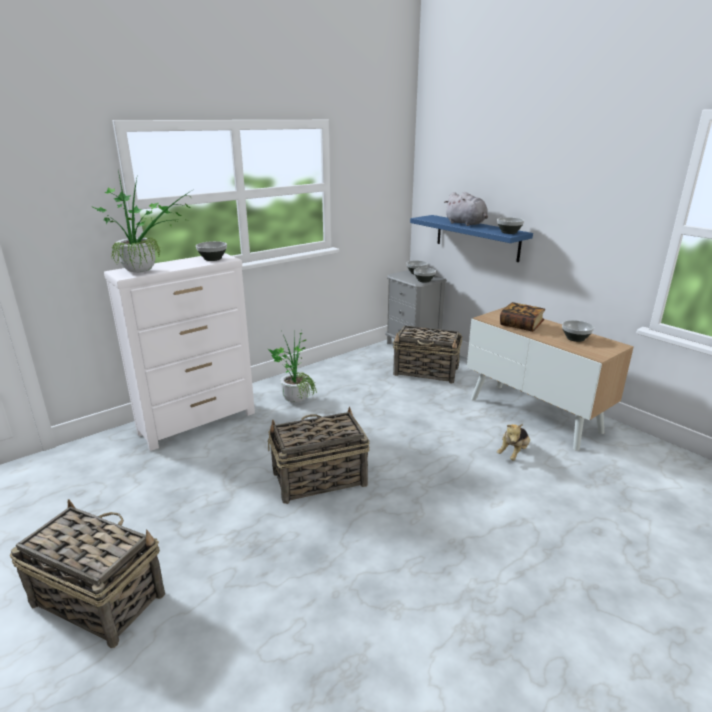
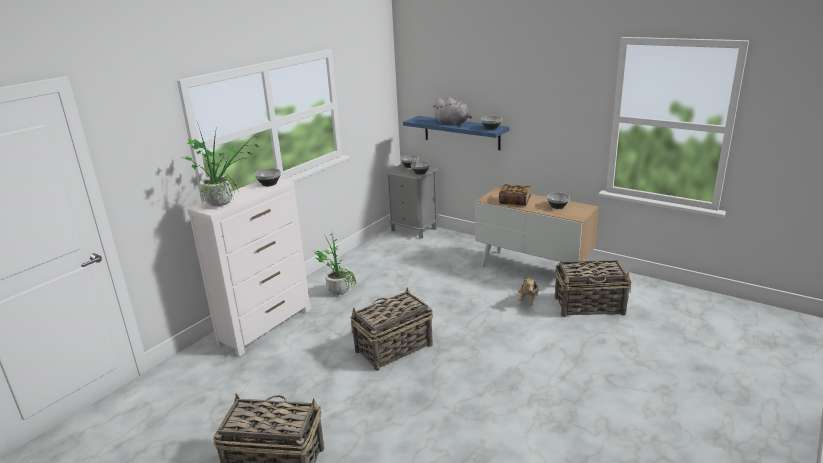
camera: 15 degrees left, 0 degrees up
basket [393,326,462,384] -> basket moved to [555,260,631,317]

